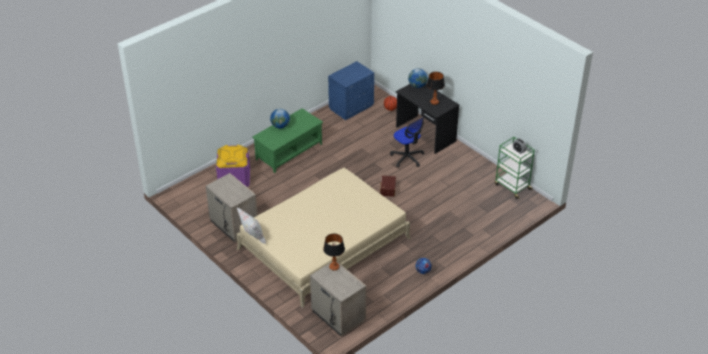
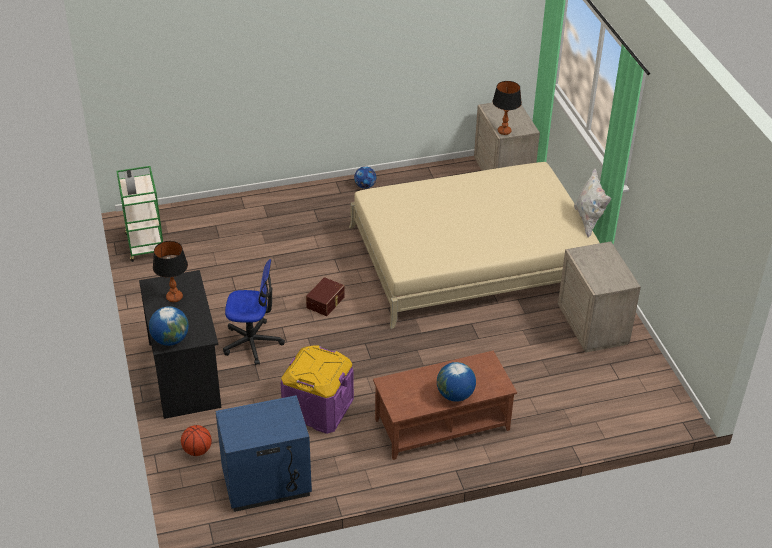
camera: 155 degrees left, 0 degrees up
purple storage box [216,145,250,187] -> purple storage box moved to [280,345,354,434]
green coffee table [252,108,323,173] -> brown coffee table [373,351,517,460]
office chair [390,117,424,167] -> office chair turned 105 degrees clockwise [223,259,285,365]

